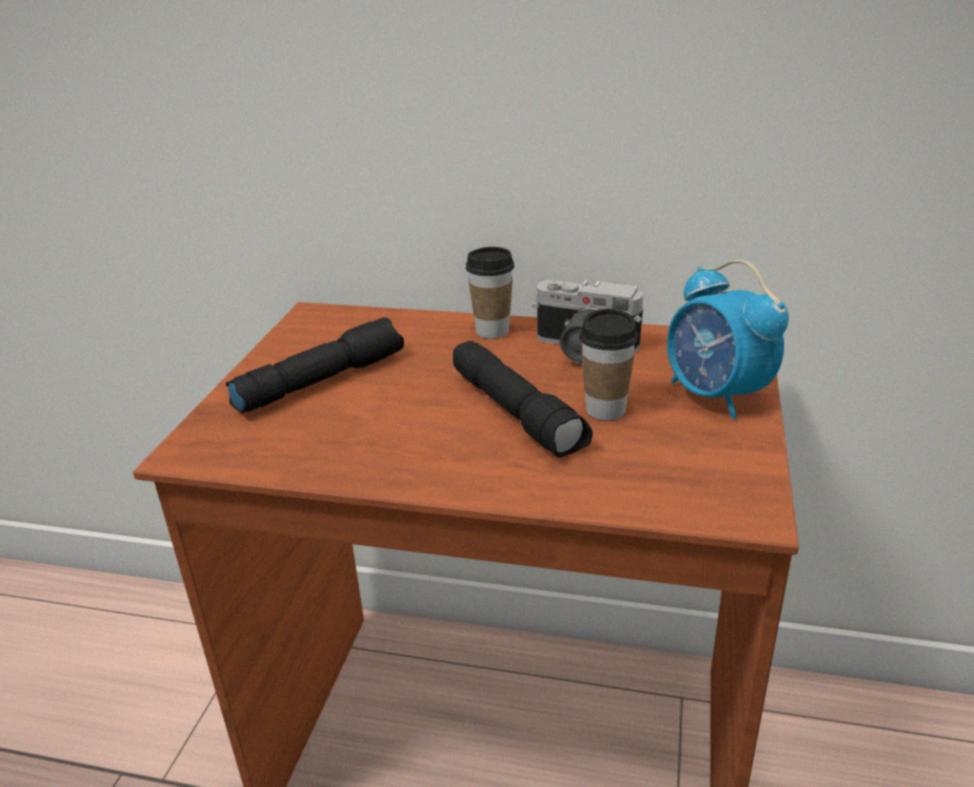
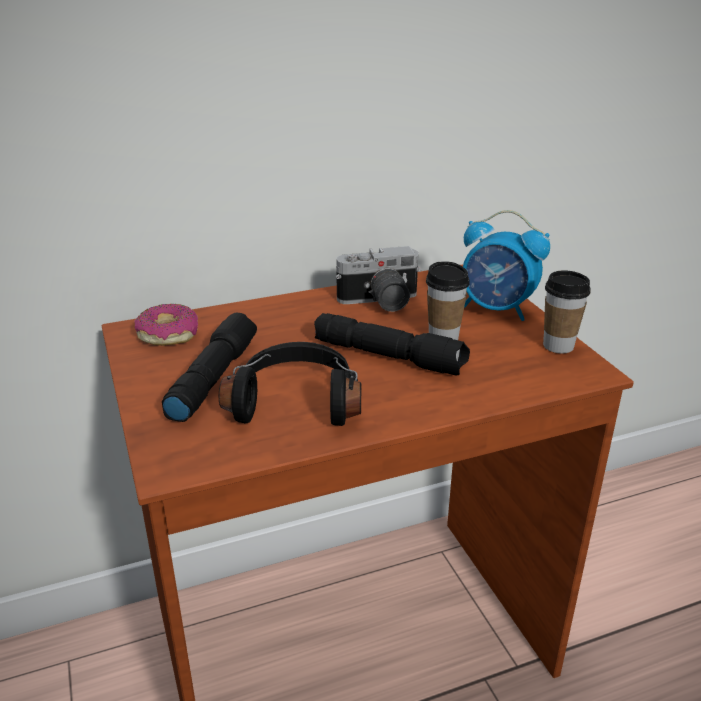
camera: 35 degrees left, 0 degrees up
cup [466,247,514,339] -> cup moved to [543,270,591,354]
none -> donut [134,304,198,346]
none -> black headphones [219,342,361,426]

